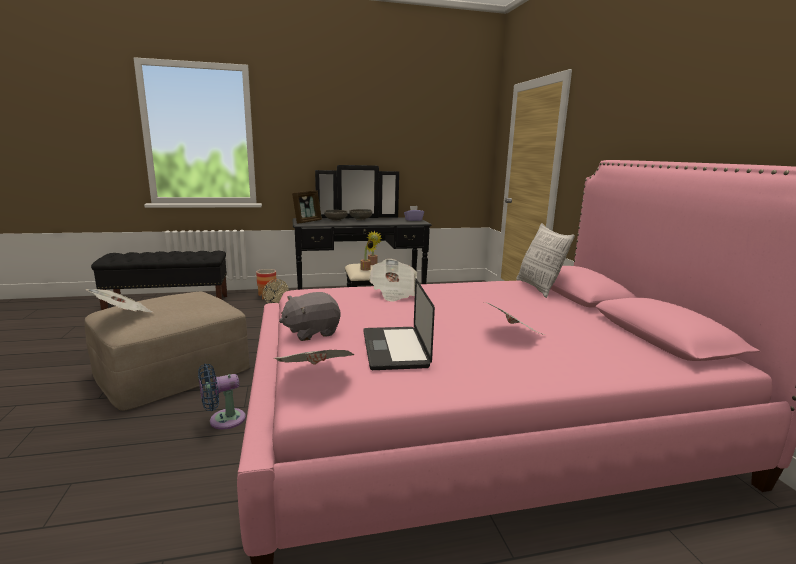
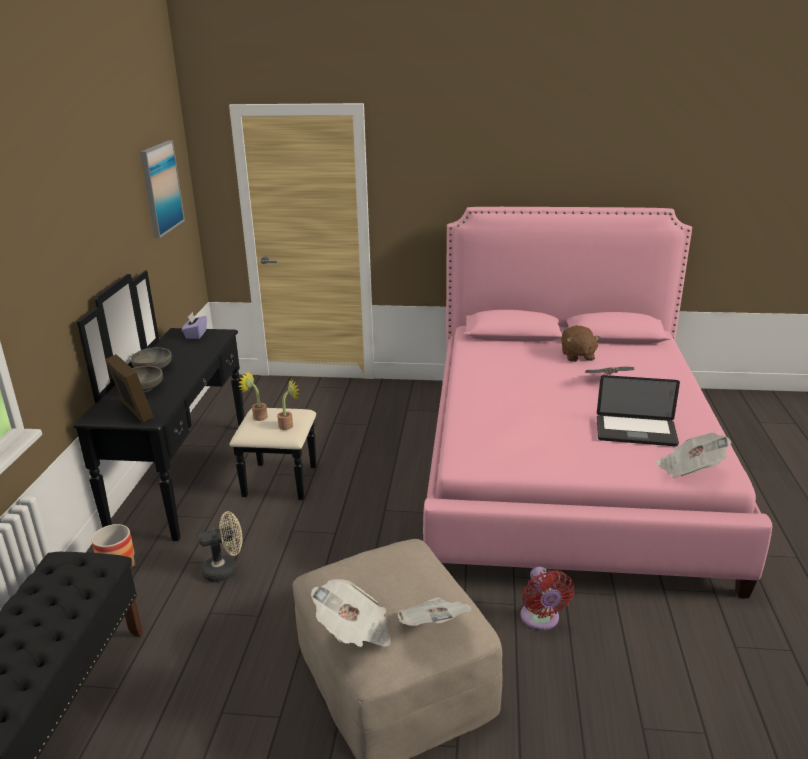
camera: 70 degrees left, 10 degrees up
blue fan [198,364,246,430] -> red fan [520,567,574,631]
grey plush toy [279,292,340,341] -> none
newspaper [369,259,417,302] -> newspaper moved to [311,579,391,647]
pillow [516,223,575,298] -> none
none -> picture [140,141,185,238]
none -> brown plush toy [561,325,601,362]

